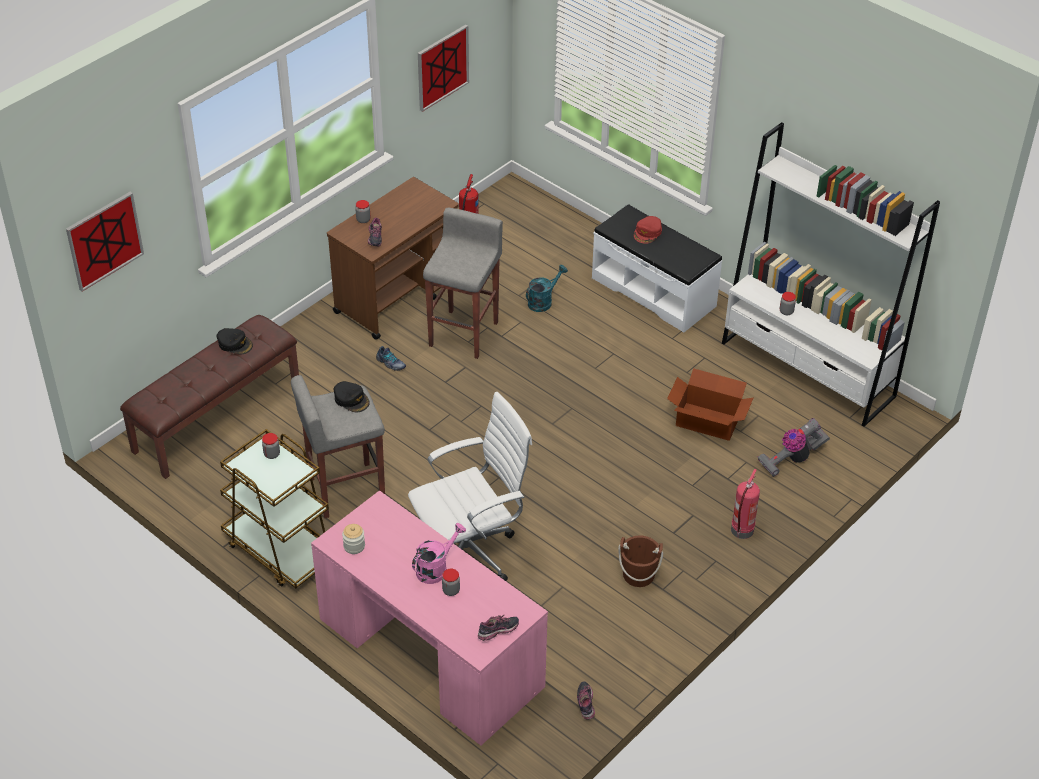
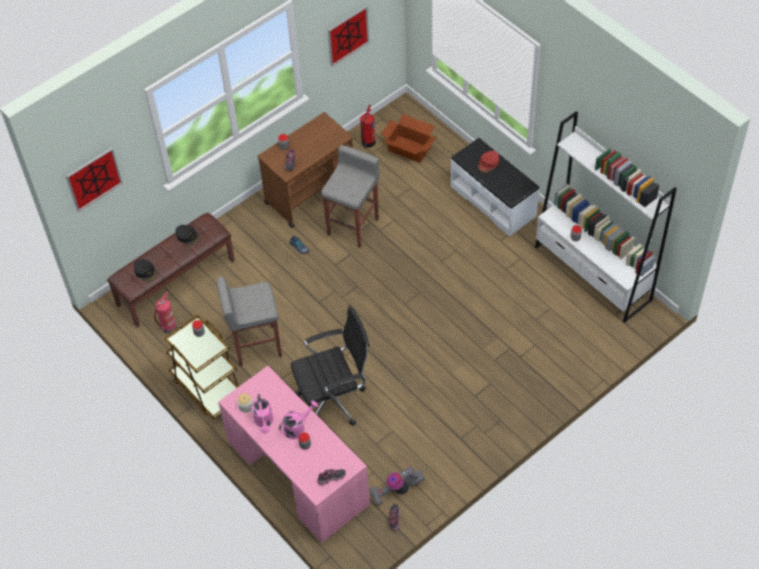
camera: 10 degrees right, 10 degrees up
black cap [334,381,370,412] -> black cap moved to [134,259,157,282]
white office chair [408,392,532,581] -> black office chair [290,305,370,425]
turquoise watering can [526,265,568,312] -> none
brown bucket [618,535,663,587] -> none
cardboard box [667,368,754,441] -> cardboard box moved to [381,114,437,163]
fire extinguisher [731,469,760,539] -> fire extinguisher moved to [154,292,177,334]
vacuum cleaner [757,418,830,477] -> vacuum cleaner moved to [369,466,425,506]
none -> pink watering can [252,394,273,433]

